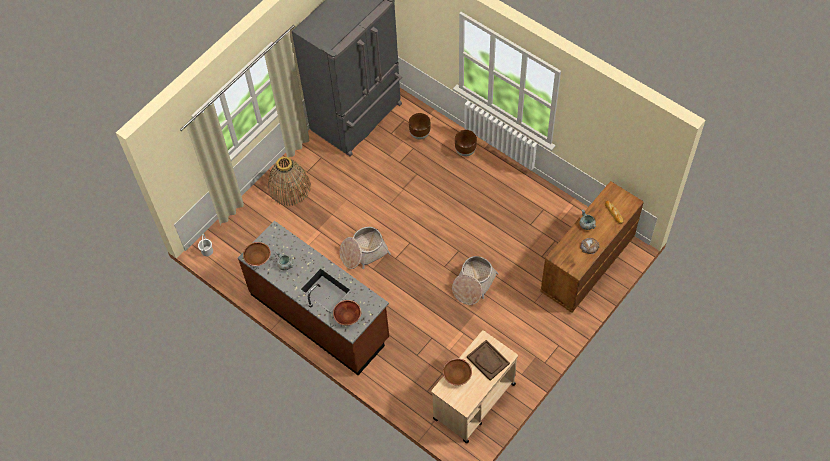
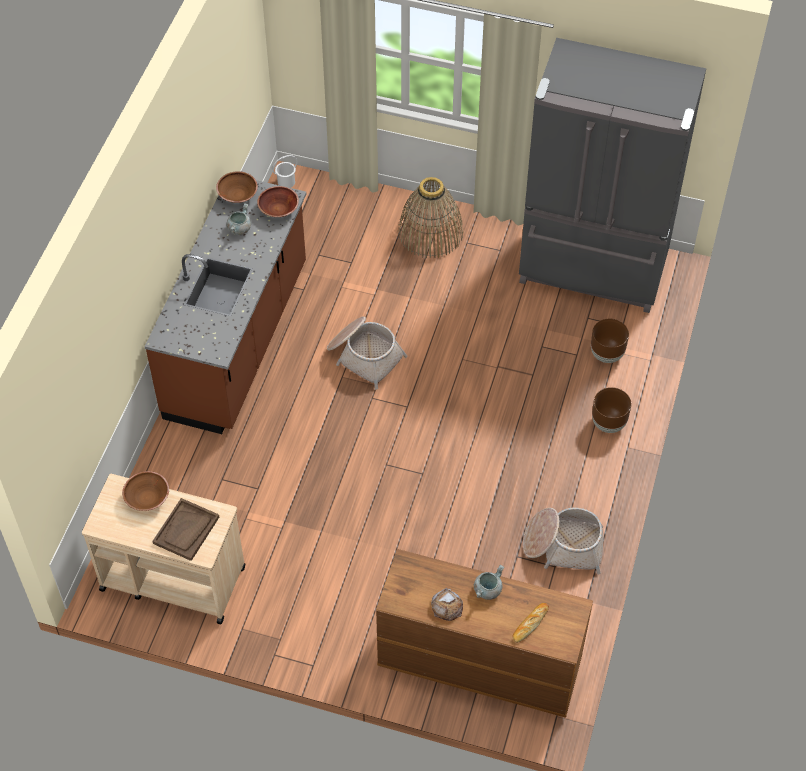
camera: 65 degrees right, 5 degrees down
brown bowl [333,300,361,326] -> brown bowl moved to [257,186,299,217]
basket [452,256,499,305] -> basket moved to [523,508,603,574]

